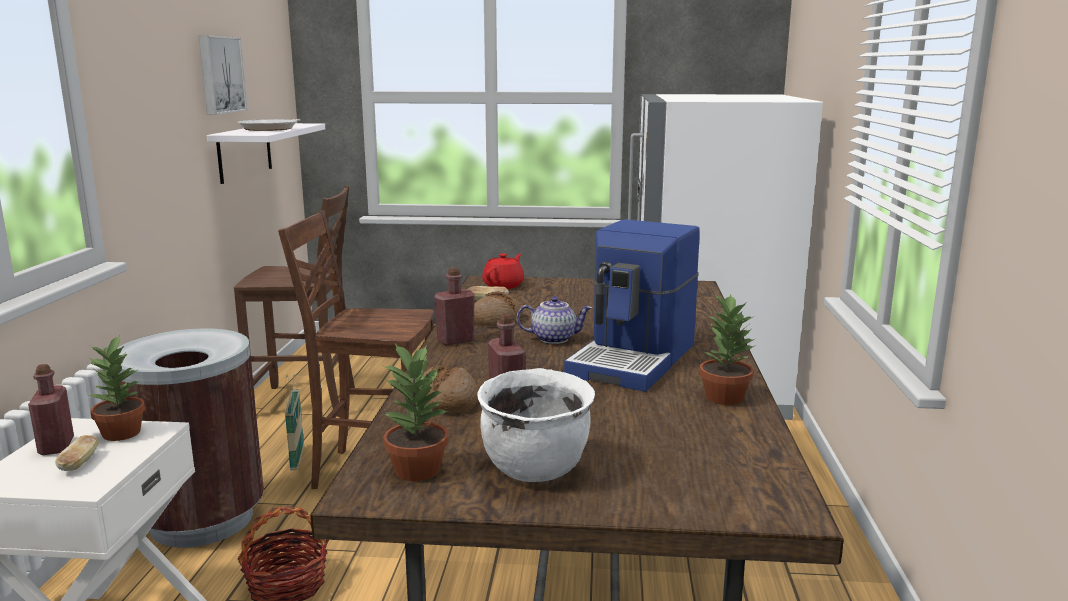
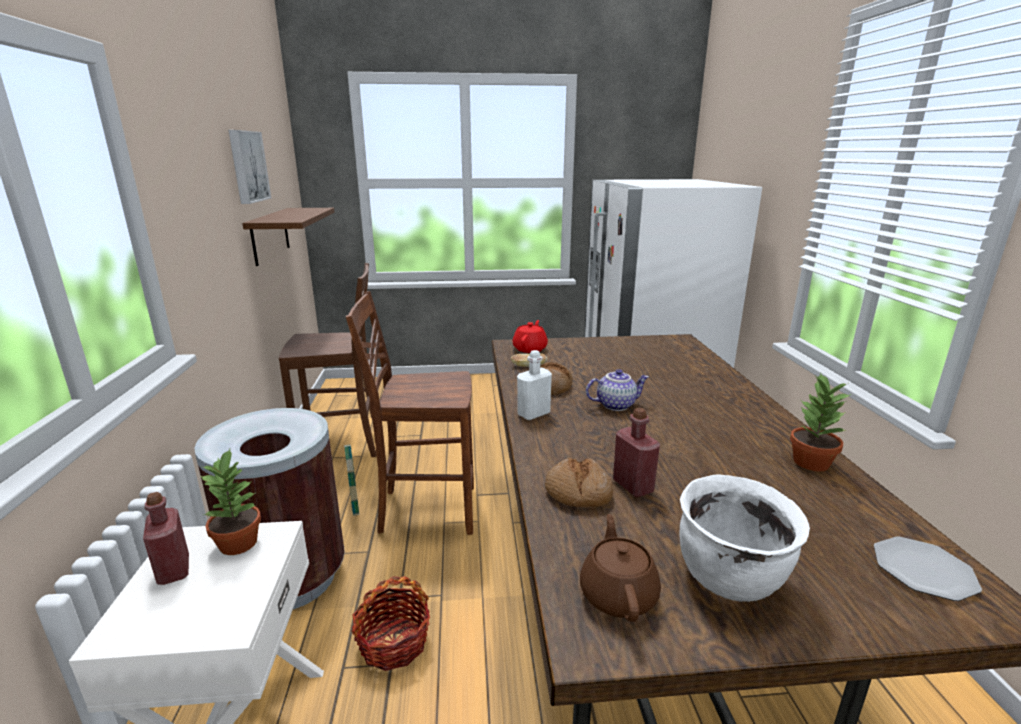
camera: 10 degrees left, 5 degrees up
bread [55,435,99,471] -> none
white shelf [207,123,325,184] -> brown shelf [242,208,335,266]
frying pan [238,119,300,131] -> none
potted plant [383,343,449,481] -> brown teapot [580,514,661,622]
red bottle [435,267,475,346] -> white bottle [517,350,552,420]
coffee machine [564,219,700,392] -> none
none -> plate [874,536,982,601]

